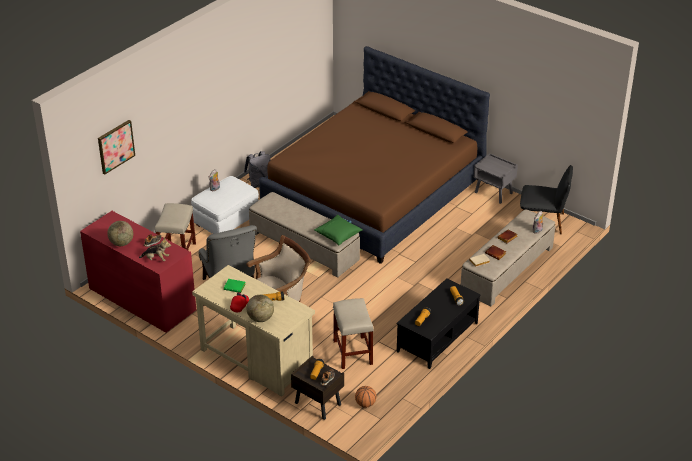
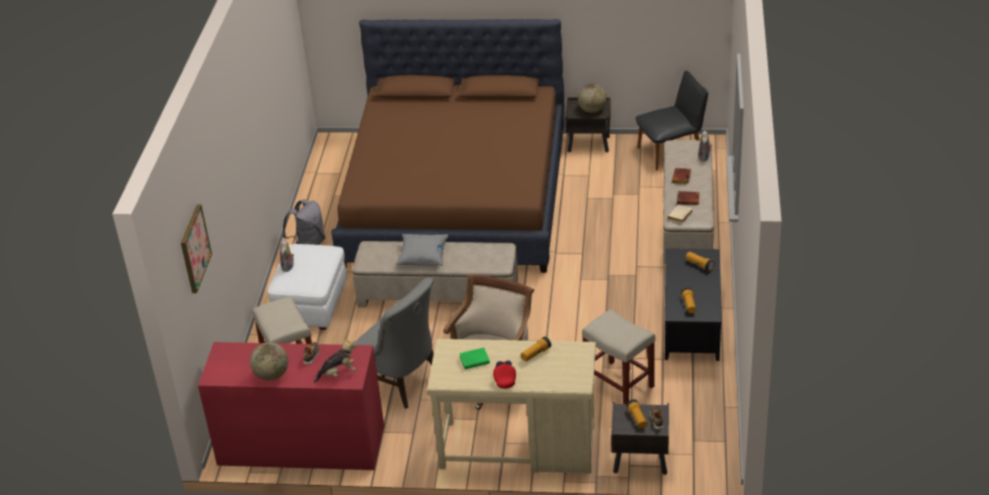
camera: 30 degrees left, 0 degrees up
globe [246,295,274,322] -> globe moved to [578,83,607,113]
green pillow [314,214,363,245] -> none
basketball [355,386,377,408] -> none
grey nightstand [474,153,518,204] -> brown nightstand [565,97,611,152]
none -> grey pillow [396,234,448,266]

